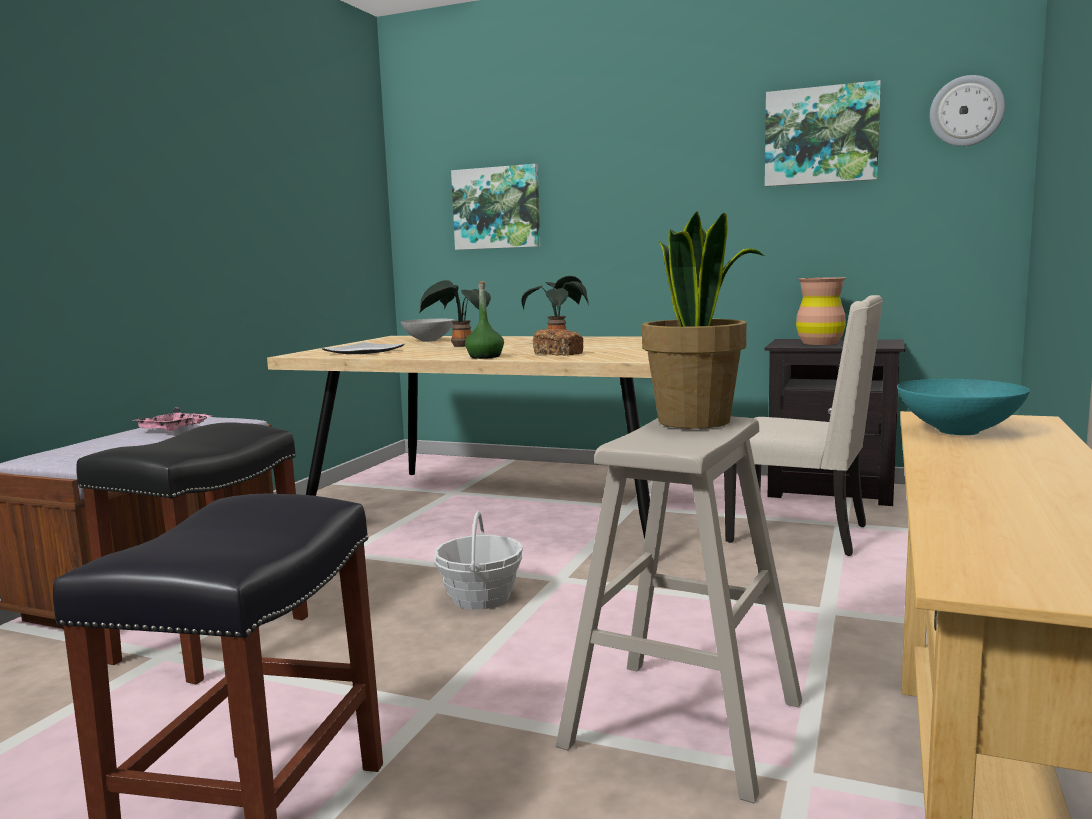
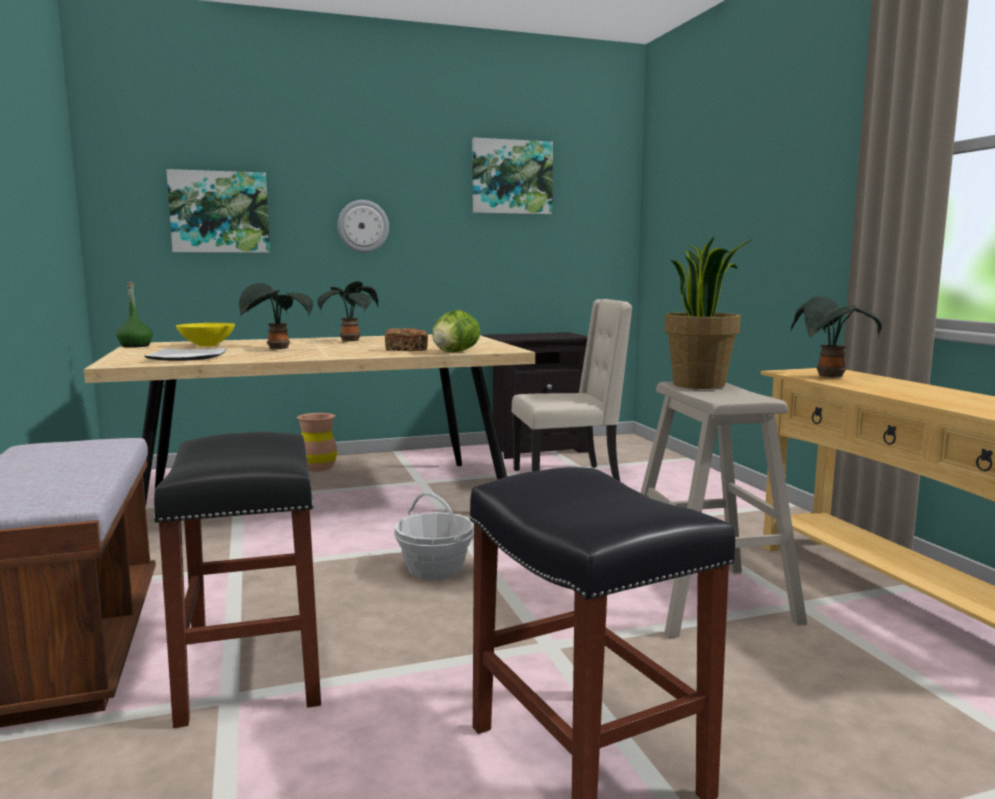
camera: 40 degrees left, 0 degrees up
pink tray [136,408,211,431] -> none
grey bowl [401,319,454,342] -> yellow bowl [176,323,235,347]
green bottle [465,281,504,359] -> green bottle moved to [116,282,153,348]
brown vase [796,277,846,345] -> brown vase moved to [297,413,337,471]
turquoise bowl [897,379,1030,435] -> potted plant [791,296,882,378]
wall clock [930,75,1005,146] -> wall clock moved to [337,200,389,252]
none -> lettuce [432,310,480,352]

